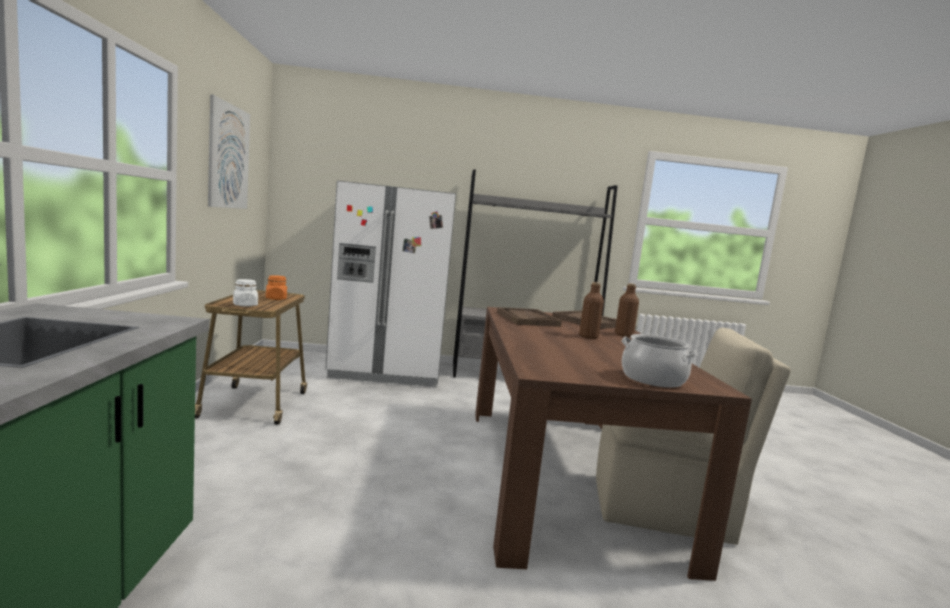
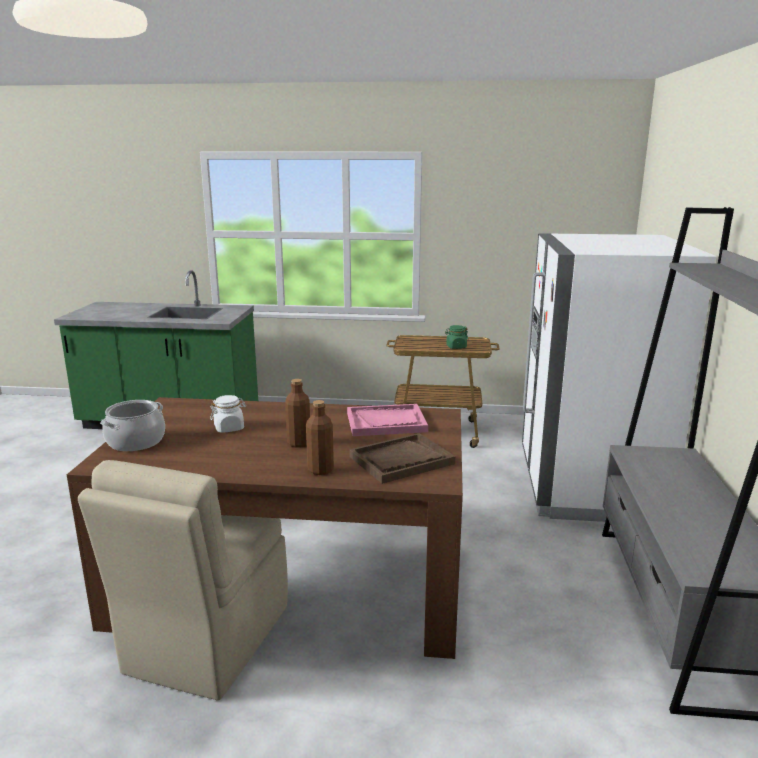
camera: 100 degrees right, 10 degrees up
picture [208,94,250,209] -> none
white jar [233,279,258,307] -> white jar moved to [210,395,246,433]
orange jar [266,275,287,300] -> green jar [445,325,468,349]
brown tray [497,307,562,327] -> pink tray [347,404,428,436]

